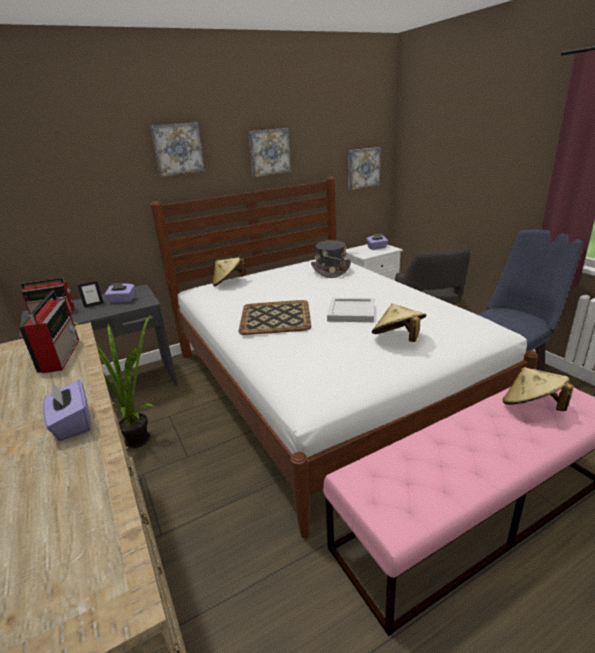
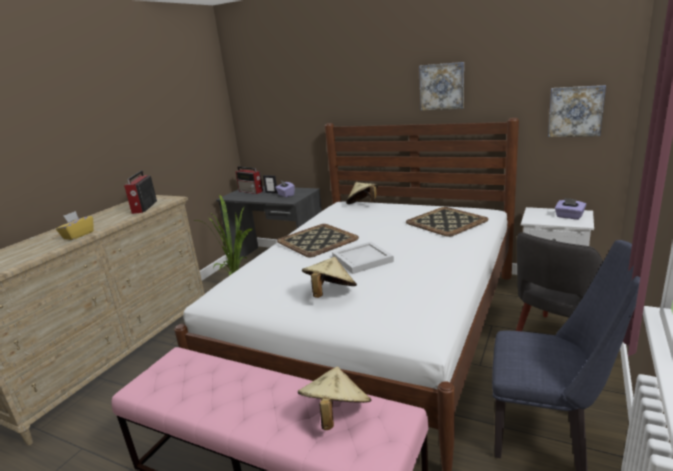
camera: 55 degrees right, 5 degrees down
radio [19,291,79,373] -> radio turned 135 degrees clockwise [124,170,157,214]
purple tissue box [43,380,91,441] -> yellow tissue box [56,211,93,240]
picture [150,122,205,177] -> none
grey hat [311,240,351,278] -> tray [406,207,488,237]

